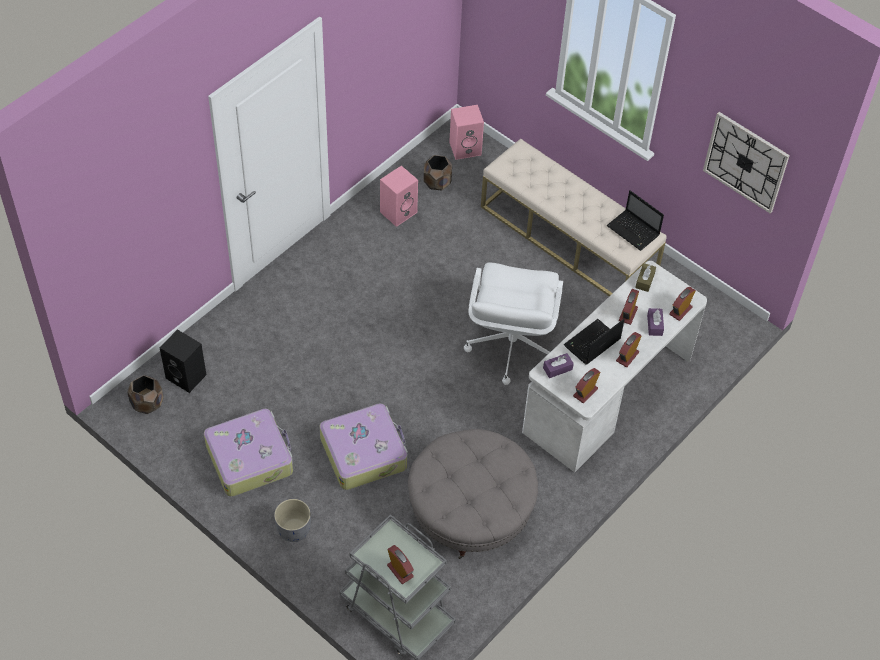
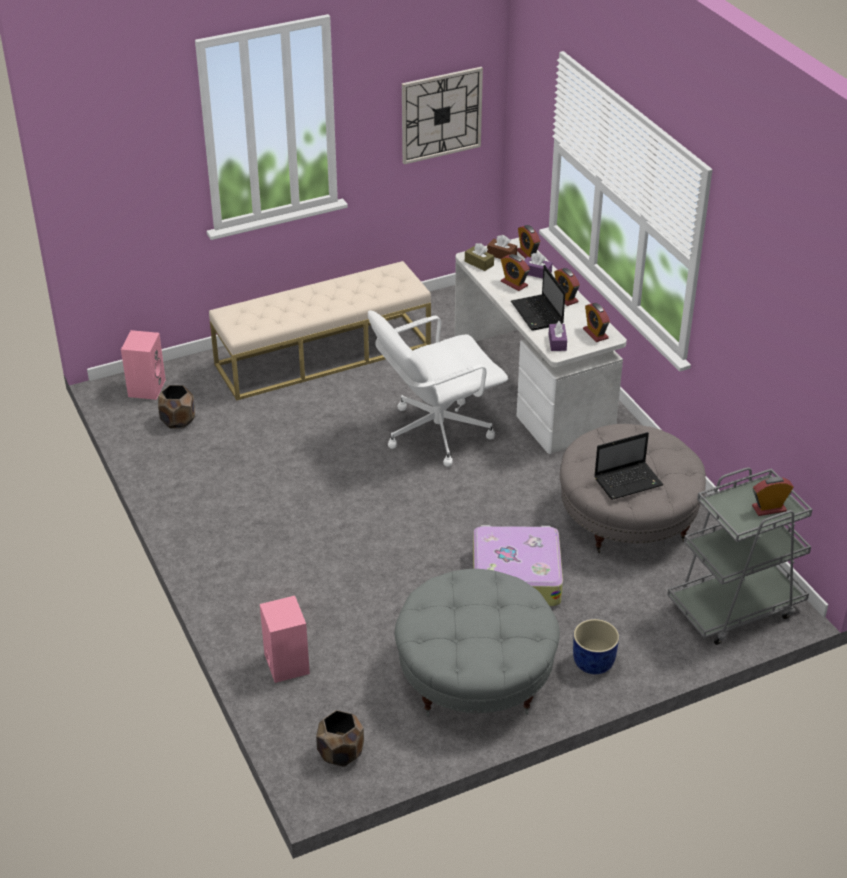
camera: 65 degrees left, 15 degrees down
black speaker [160,329,207,393] -> none
suitcase [204,409,293,497] -> grey ottoman [395,569,560,716]
grey planter [274,499,311,542] -> blue planter [573,619,619,674]
pink speaker [380,166,418,227] -> pink speaker moved to [260,596,310,683]
white office chair [464,262,563,385] -> white office chair turned 120 degrees clockwise [368,310,508,467]
laptop [607,190,664,251] -> laptop moved to [594,432,664,500]
none -> brown tissue box [487,235,517,259]

